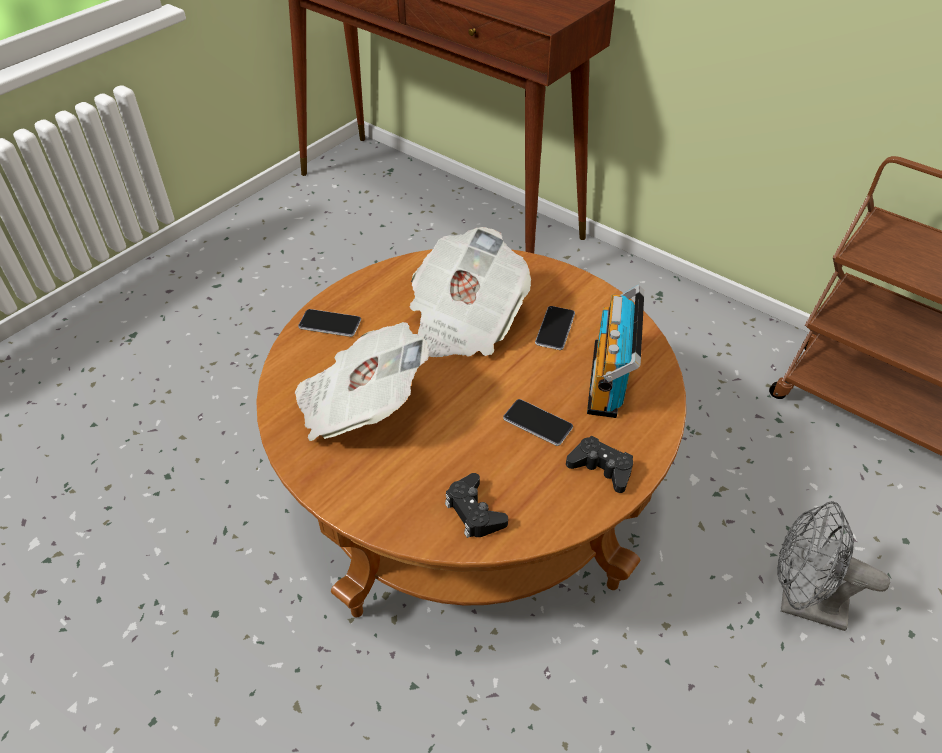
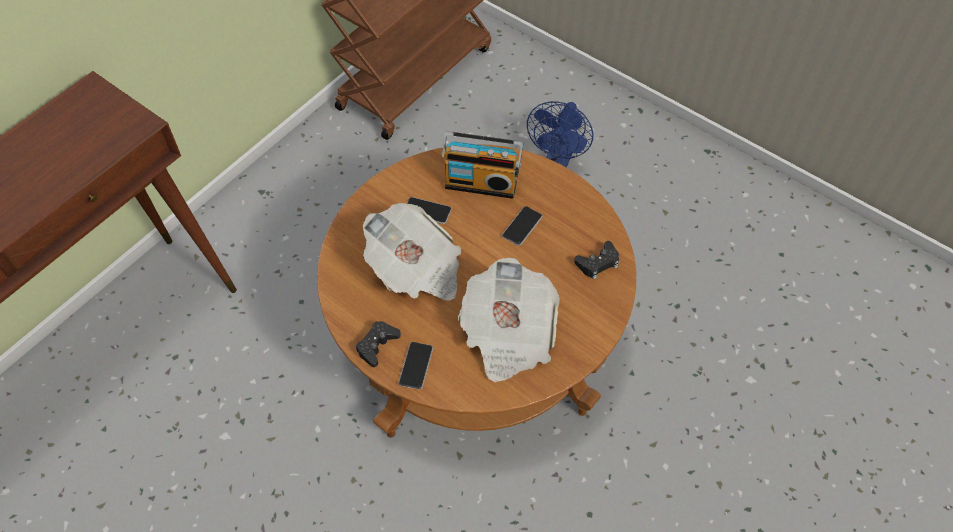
camera: 90 degrees left, 10 degrees up
black game controller [566,436,633,493] -> black game controller moved to [356,321,401,367]
grey fan [777,501,890,631] -> blue fan [527,101,593,168]

